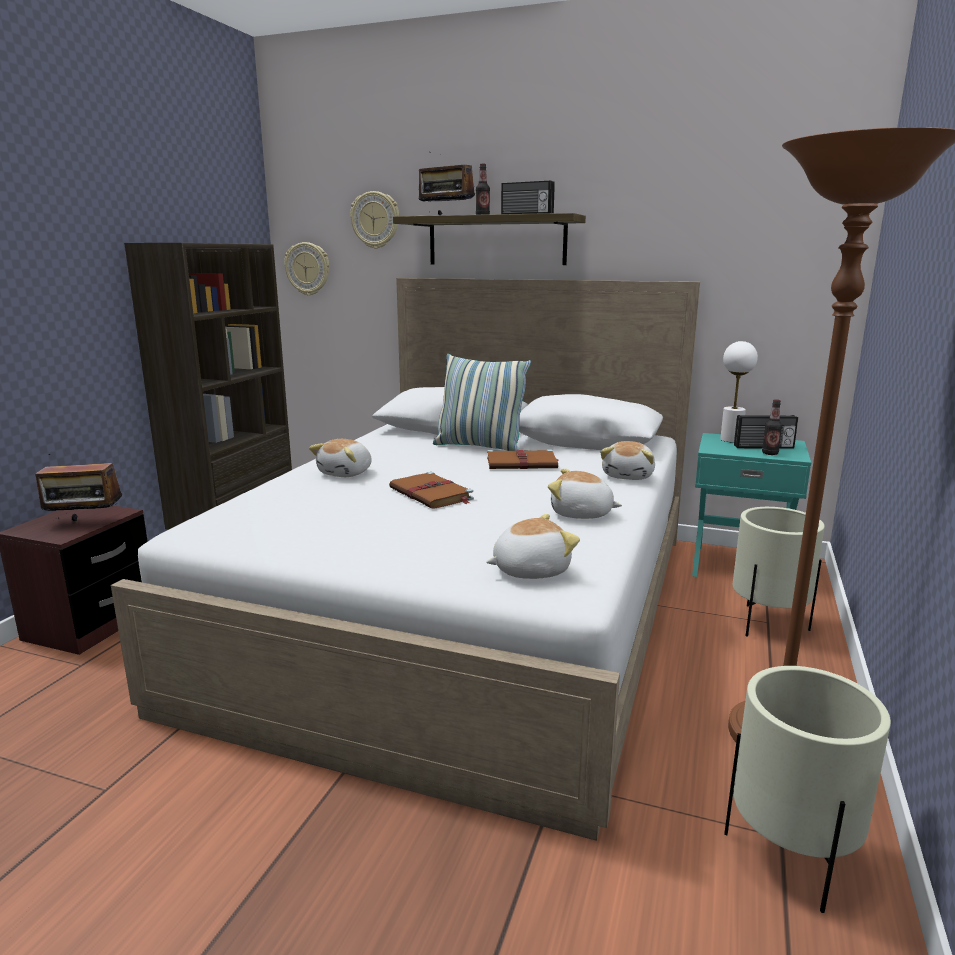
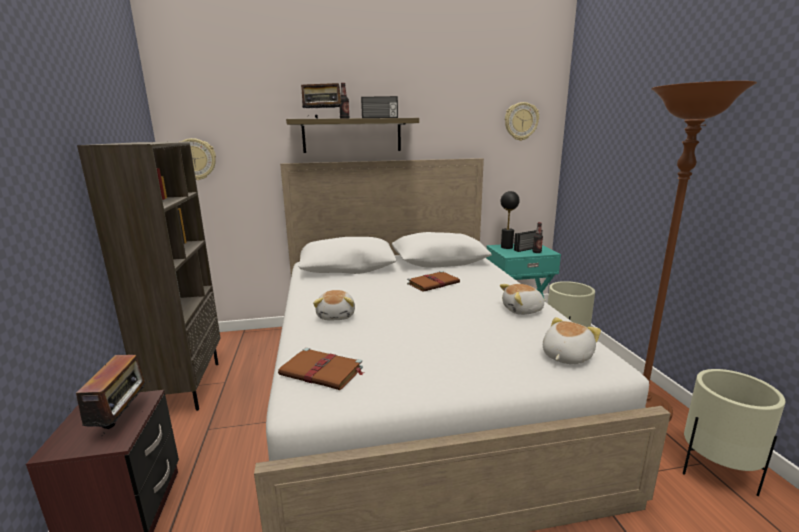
camera: 30 degrees left, 0 degrees up
radio [35,454,122,521] -> radio turned 60 degrees counterclockwise [76,355,150,436]
wall clock [350,191,399,249] -> wall clock moved to [505,102,539,141]
brown book [389,472,474,509] -> brown book moved to [278,348,364,390]
pillow [433,354,531,451] -> none
plush toy [600,441,655,480] -> none
white table lamp [720,341,758,443] -> black table lamp [501,191,520,249]

